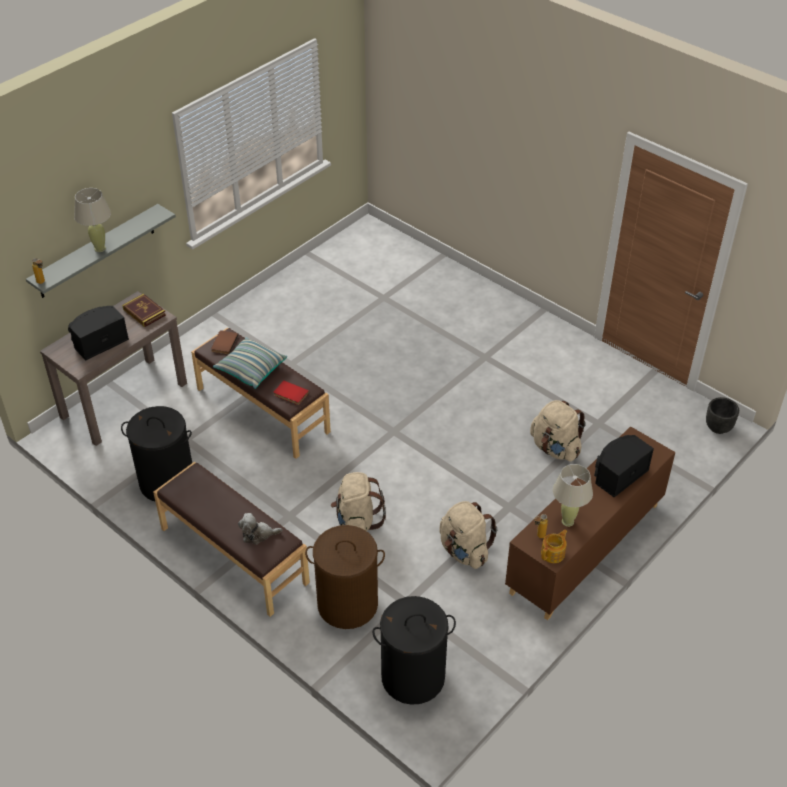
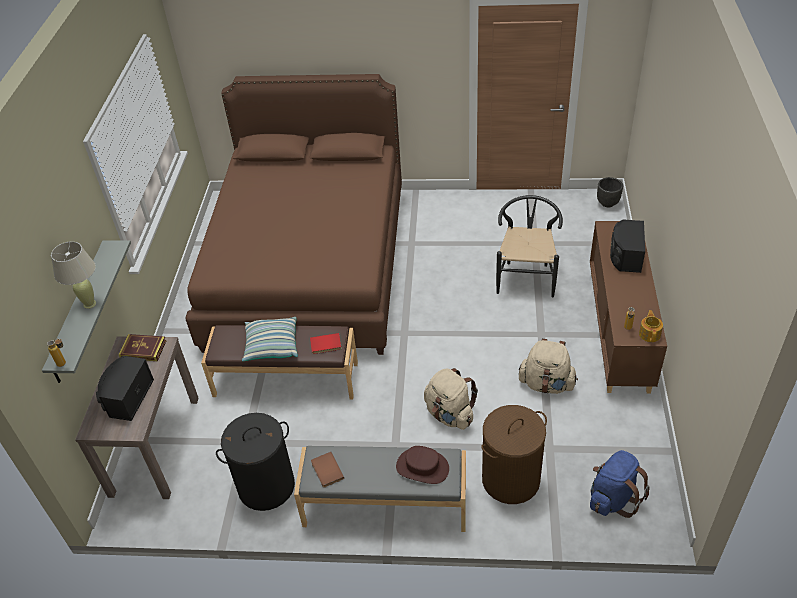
camera: 35 degrees left, 0 degrees up
brown bench [153,462,310,617] -> grey bench [294,446,466,532]
brown book [211,330,238,355] -> brown book moved to [311,452,344,487]
plush toy [238,513,282,545] -> brown hat [396,446,449,484]
black laundry basket [373,596,456,705] -> blue backpack [590,450,650,518]
beige backpack [530,400,586,462] -> black chair [496,195,563,298]
beige table lamp [553,464,593,527] -> none
none -> brown bed [185,74,402,355]

